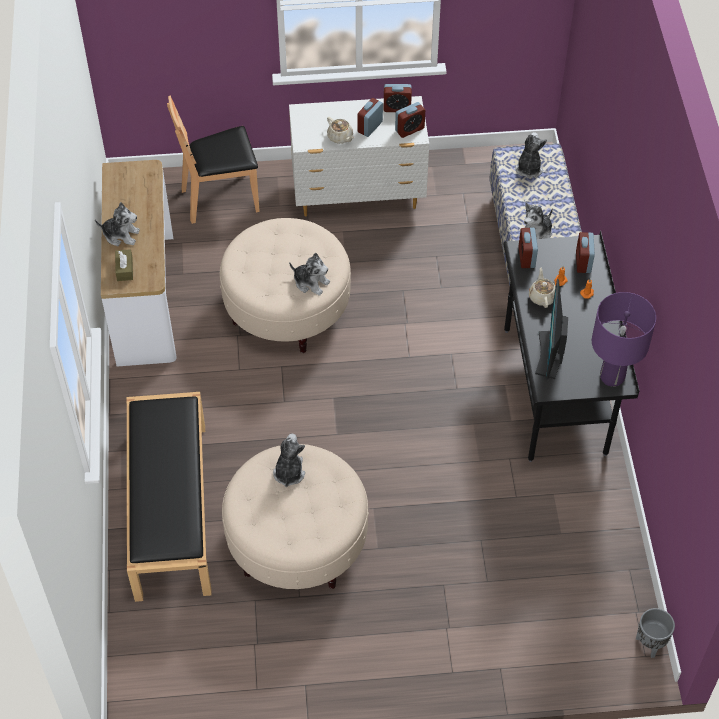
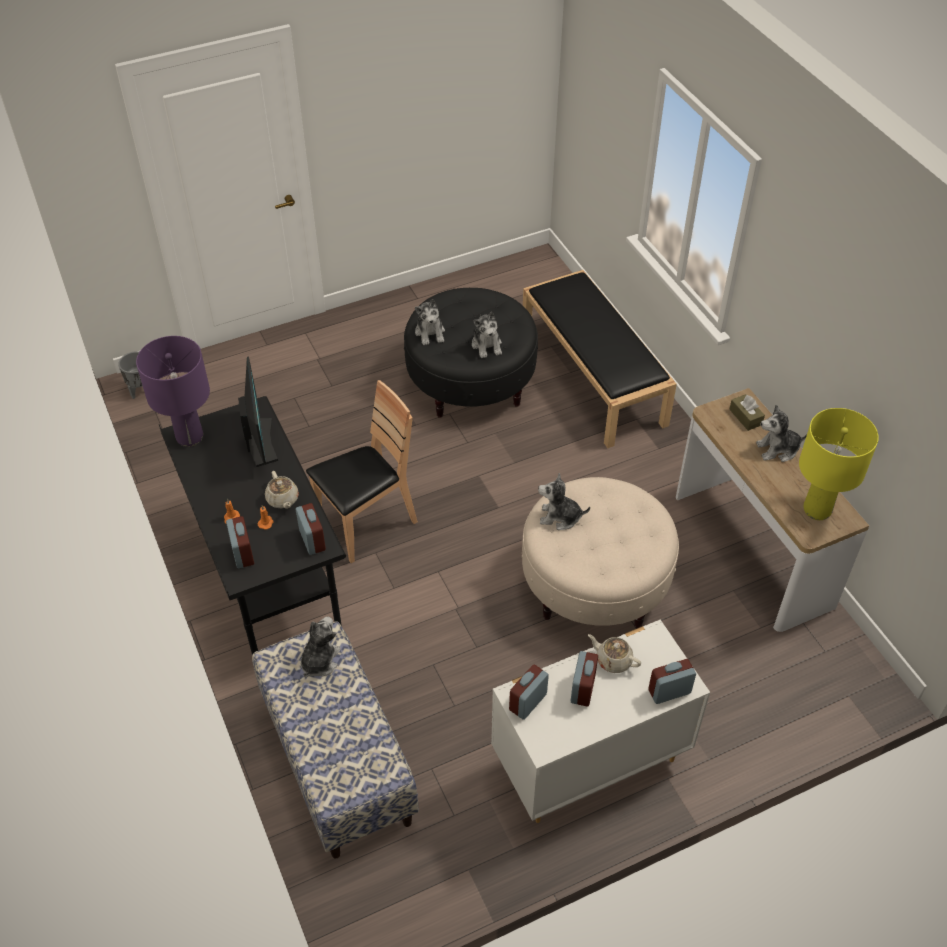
camera: 160 degrees right, 5 degrees down
brown chair [167,95,260,224] -> brown chair moved to [306,380,418,563]
beige ottoman [222,444,369,589] -> black ottoman [404,288,538,418]
alarm clock [384,84,412,112] -> alarm clock moved to [648,659,696,704]
plush toy [515,132,547,178] -> plush toy moved to [415,299,445,345]
none -> yellow table lamp [799,408,879,520]

